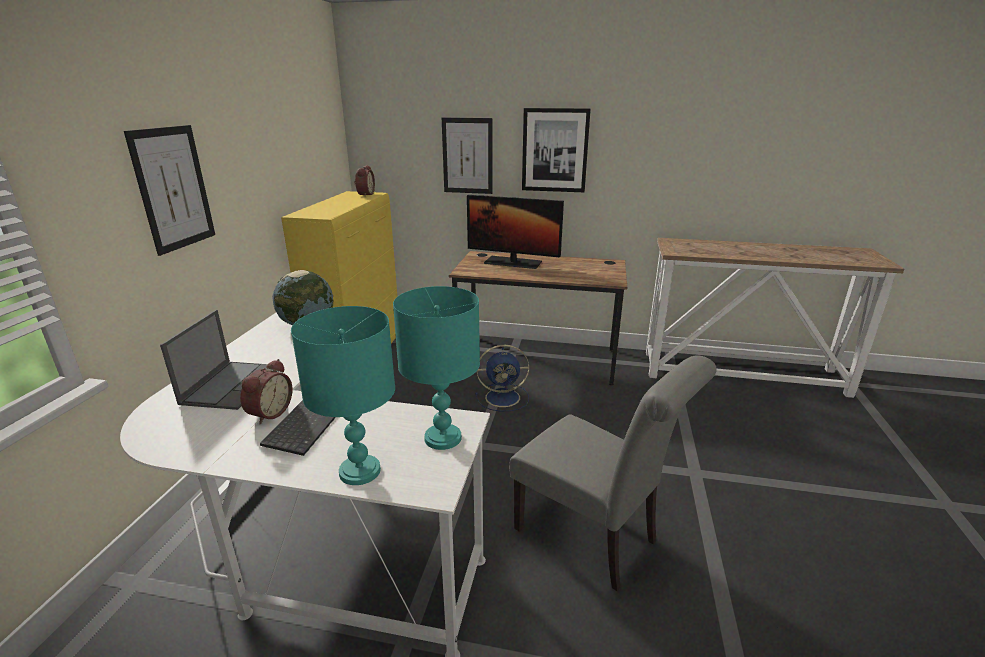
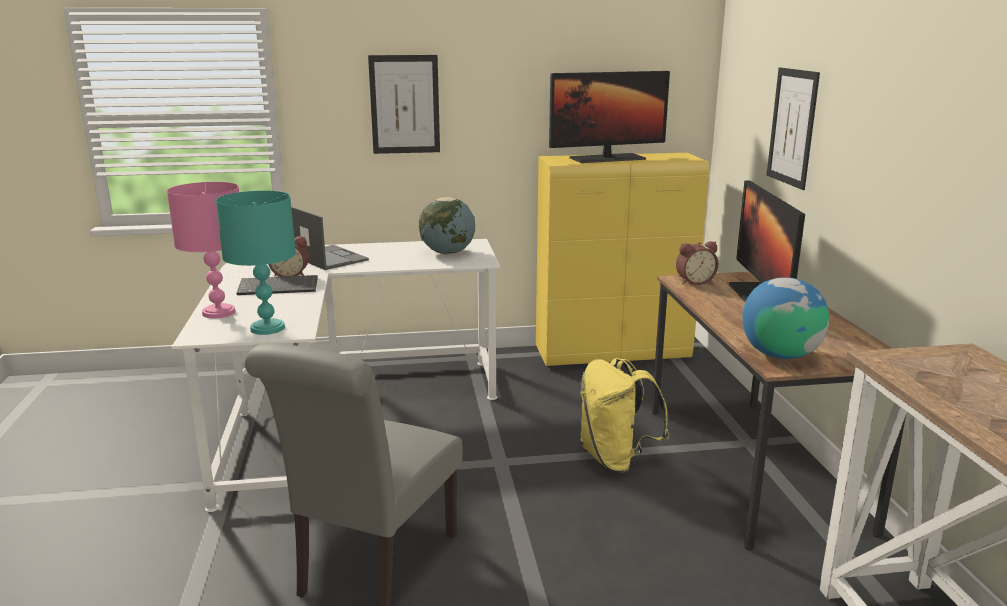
camera: 70 degrees right, 5 degrees down
laptop [160,310,277,410] -> laptop turned 120 degrees counterclockwise [291,206,369,270]
turquoise table lamp [291,306,395,485] -> pink table lamp [167,182,239,318]
alarm clock [354,165,375,197] -> alarm clock moved to [676,241,718,285]
blue fan [475,345,529,411] -> yellow backpack [580,358,669,473]
picture [522,108,591,192] -> none
none -> monitor [549,71,670,163]
none -> globe [743,277,829,359]

